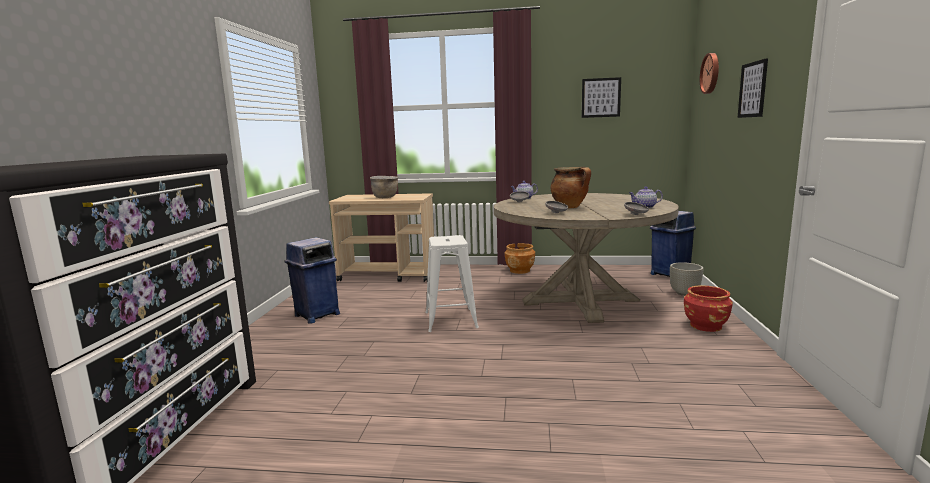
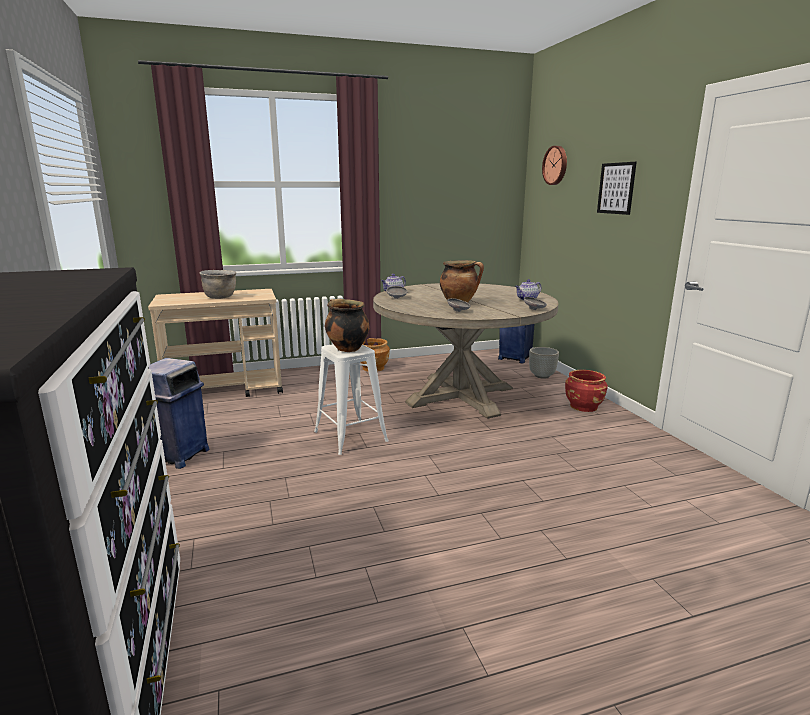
camera: 25 degrees left, 5 degrees up
picture [582,77,621,118] -> none
none -> cooking pot [325,299,370,352]

